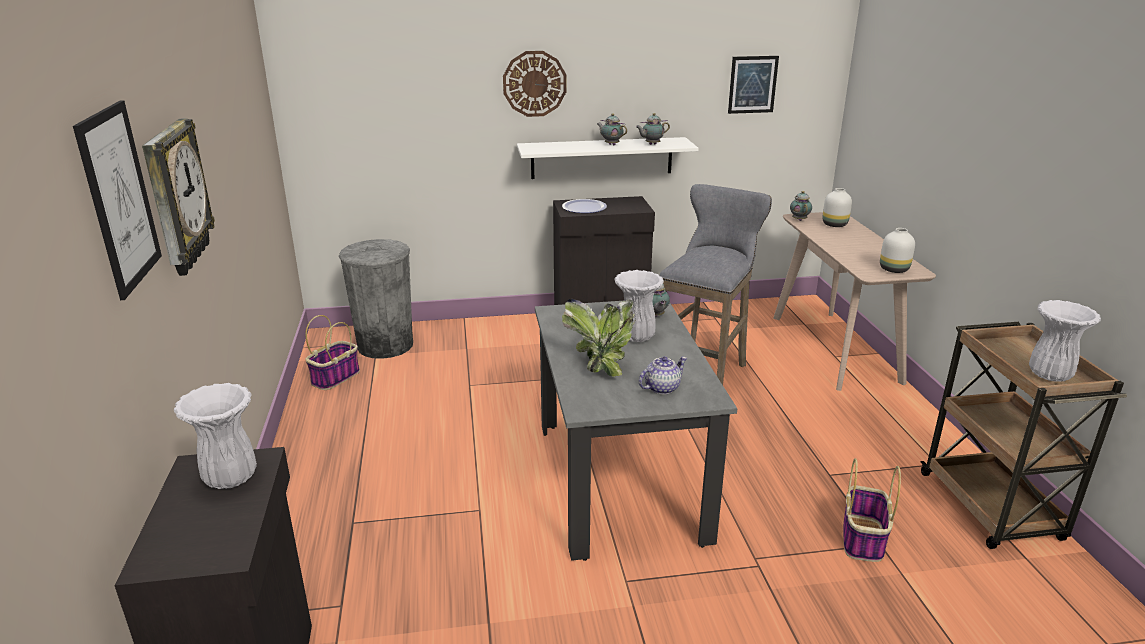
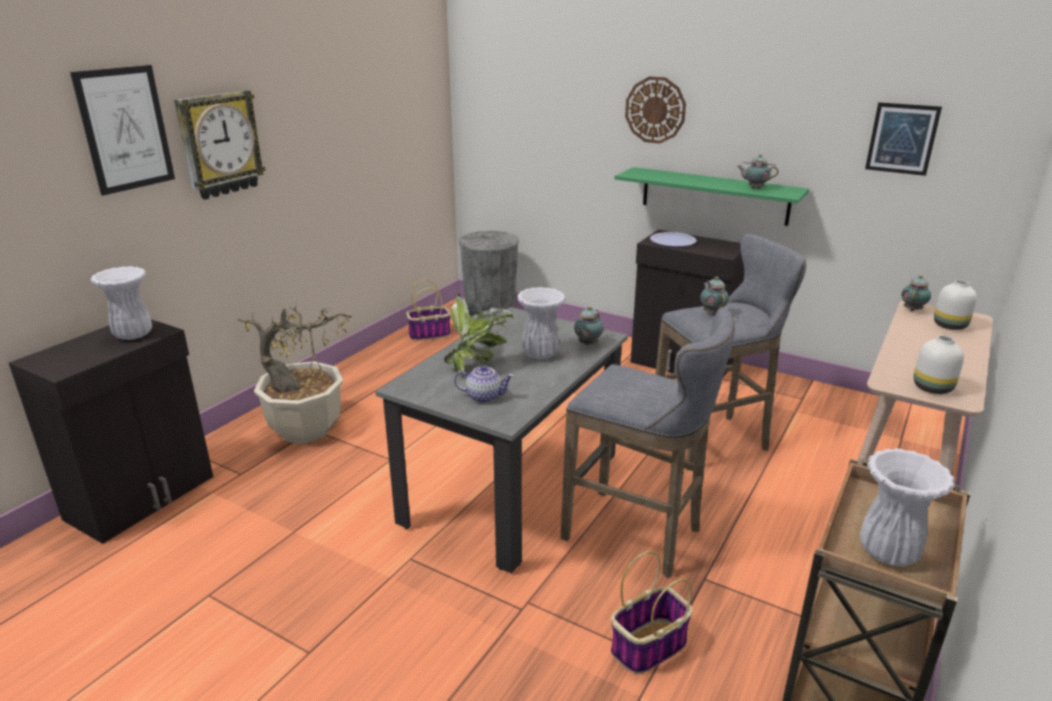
camera: 40 degrees right, 0 degrees up
white shelf [517,137,699,179] -> green shelf [614,167,810,226]
teapot [597,113,627,145] -> teapot moved to [700,277,729,315]
none -> potted plant [237,301,352,444]
none -> grey stool [560,307,735,578]

